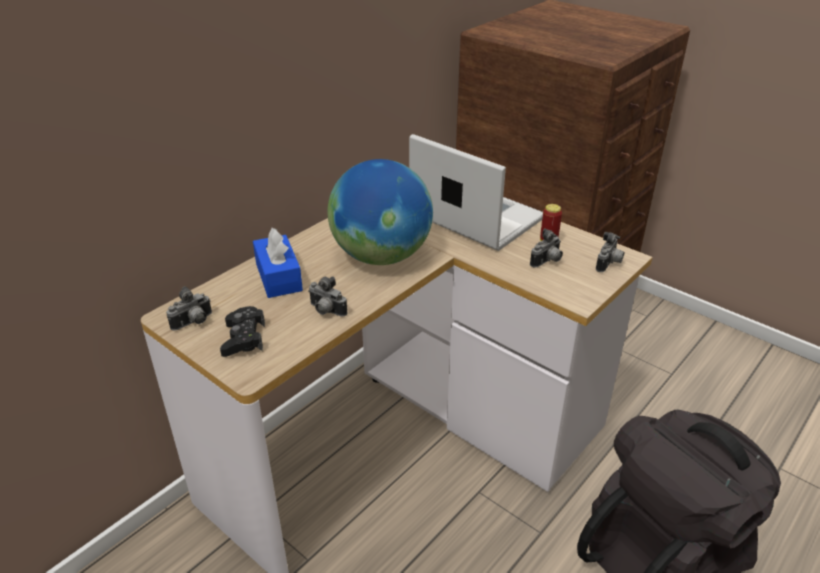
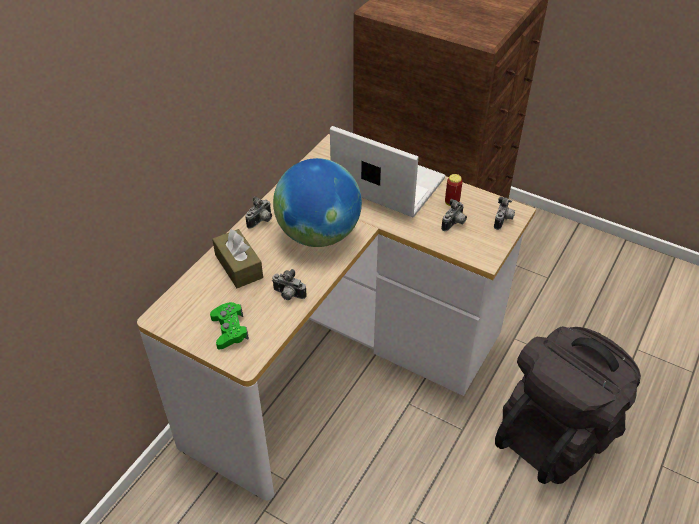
camera: 10 degrees left, 10 degrees up
camera [166,286,212,330] -> camera moved to [245,196,272,229]
black game controller [220,306,265,357] -> green game controller [210,302,249,349]
blue tissue box [253,228,303,298] -> brown tissue box [212,229,263,288]

